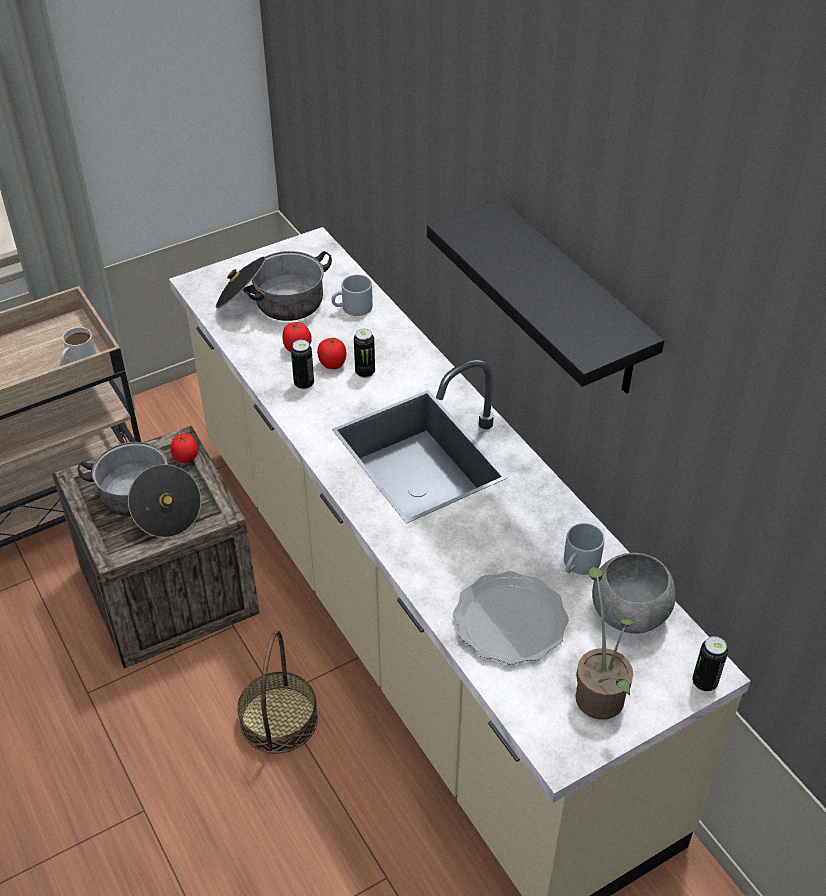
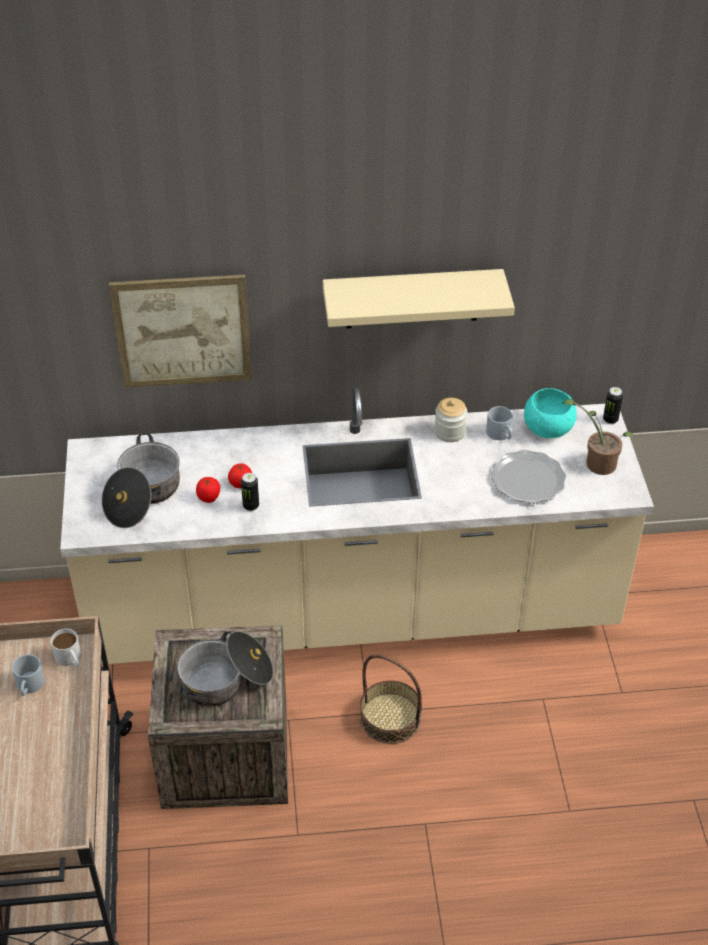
camera: 65 degrees left, 0 degrees up
tomato [170,434,198,463] -> none
grey mug [331,274,373,316] -> grey mug moved to [12,655,45,696]
can [354,329,375,378] -> none
black shelf [427,199,664,394] -> beige shelf [323,269,515,328]
grey bowl [592,553,676,634] -> turquoise bowl [524,388,576,438]
none -> picture [109,275,252,388]
none -> jar [434,398,467,442]

